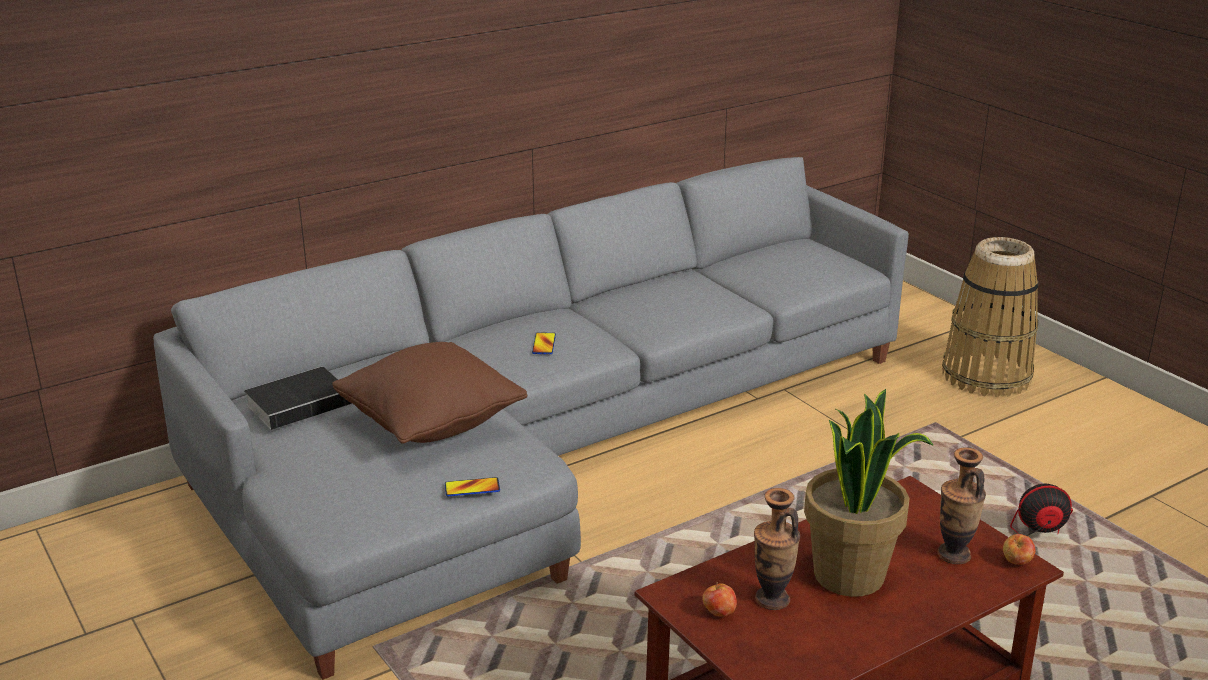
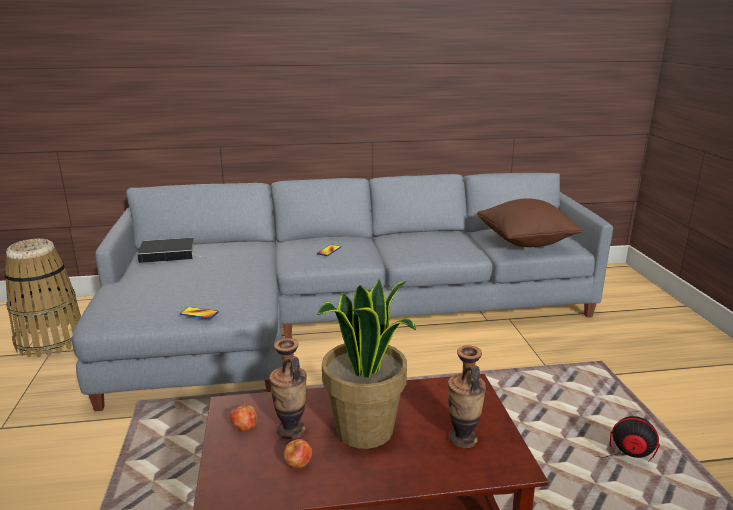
camera: 25 degrees right, 5 degrees down
brown pillow [332,342,527,444] -> brown pillow moved to [477,198,583,247]
basket [942,237,1038,397] -> basket moved to [5,239,81,357]
apple [1003,534,1036,565] -> apple moved to [284,439,312,468]

